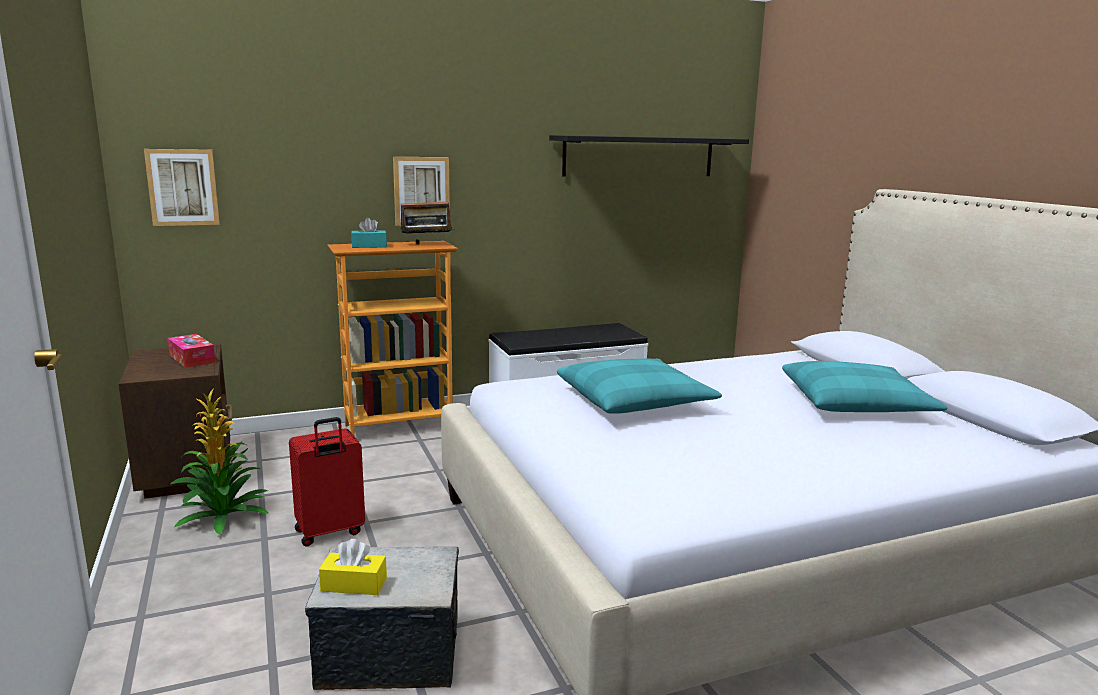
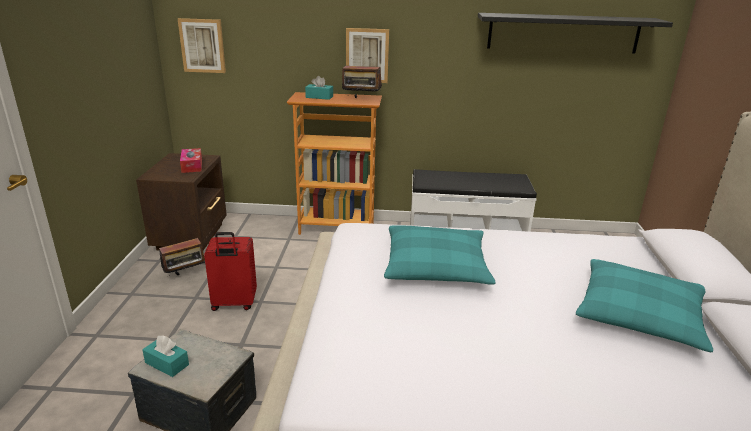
camera: 25 degrees right, 10 degrees up
potted plant [171,388,268,534] -> radio [159,238,205,276]
yellow tissue box [319,539,387,595] -> turquoise tissue box [142,336,189,377]

